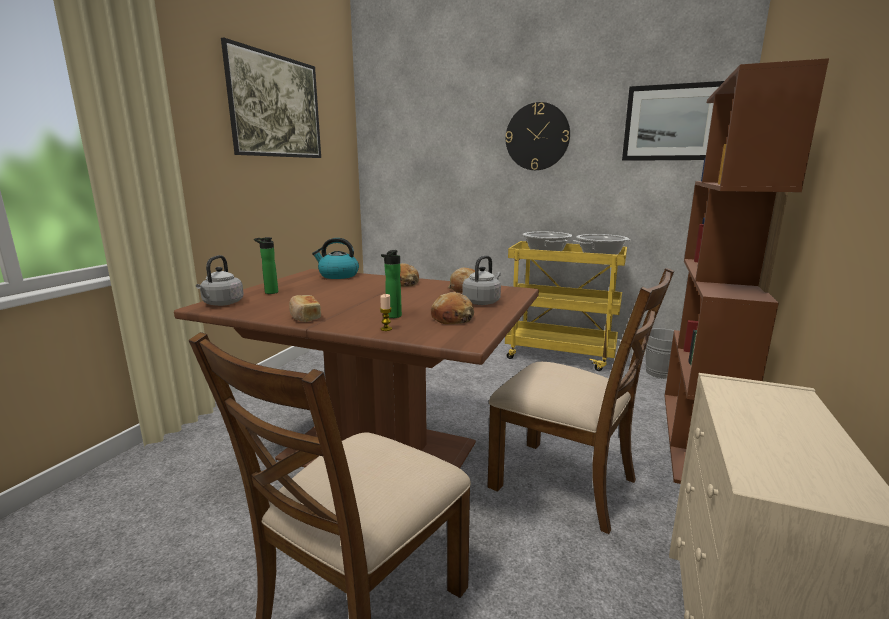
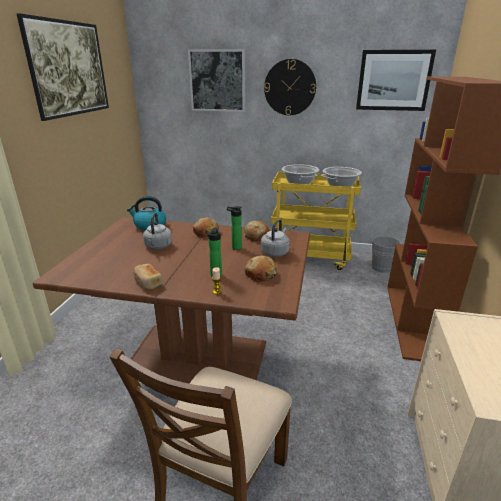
camera: 10 degrees left, 10 degrees up
grey kettle [196,255,244,306] -> grey kettle moved to [143,213,172,249]
bottle [254,237,278,294] -> bottle moved to [227,206,242,250]
brown chair [488,268,675,534] -> none
none -> picture [188,49,245,112]

